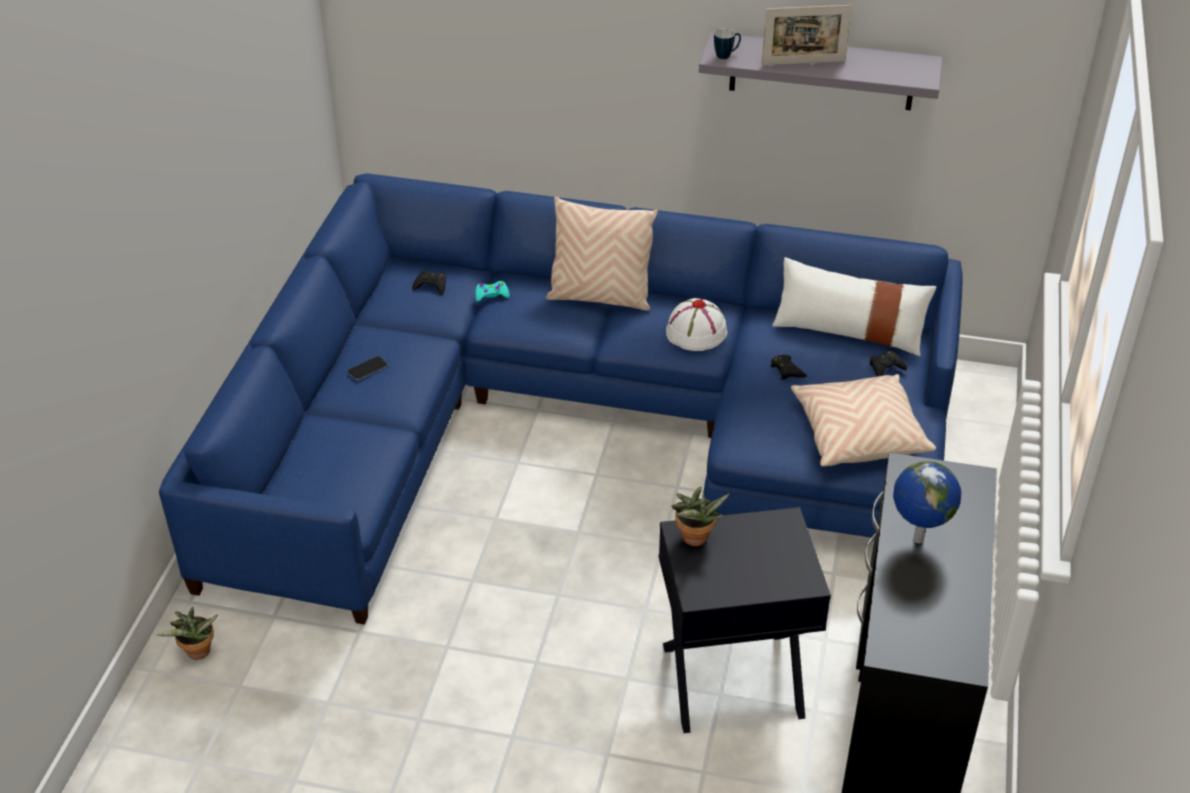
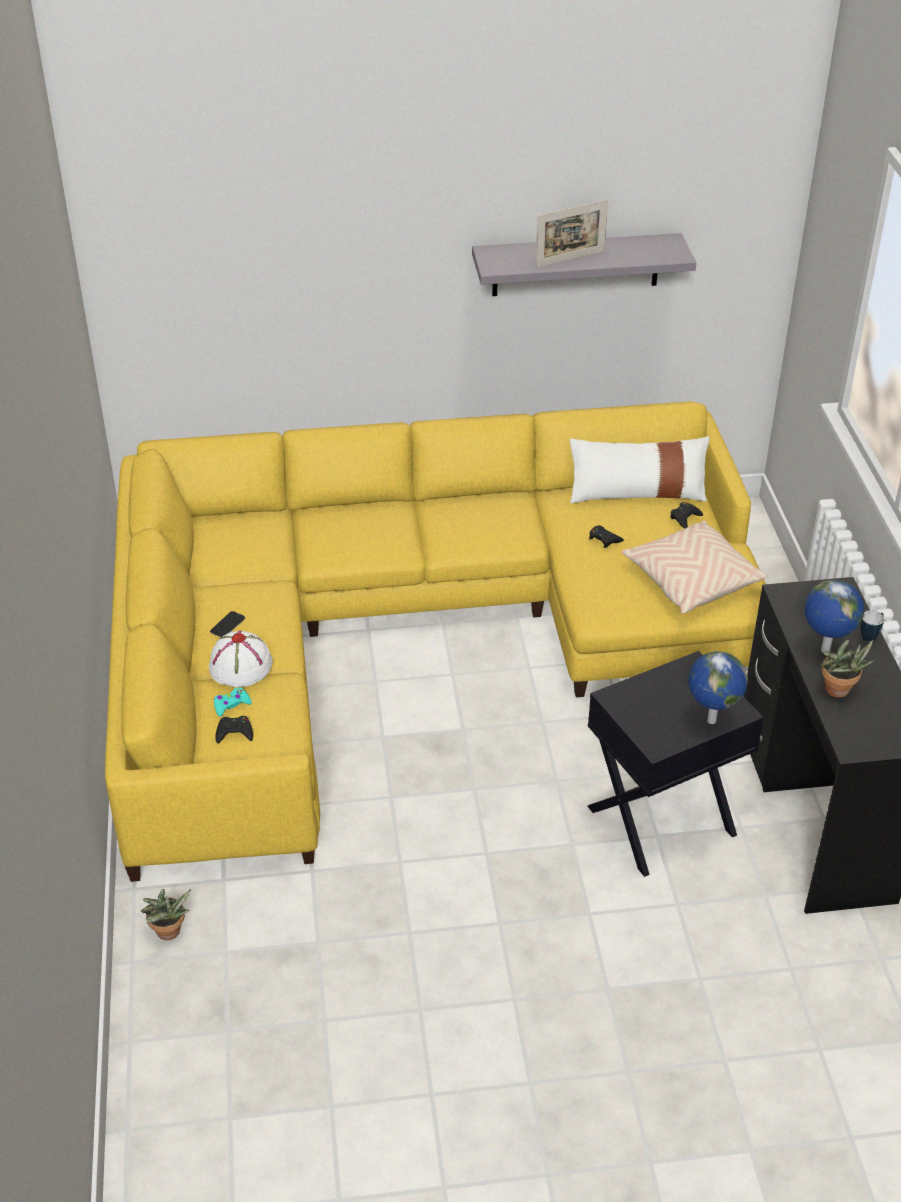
camera: 20 degrees left, 0 degrees up
blue sofa [159,173,963,625] -> yellow sofa [105,401,766,882]
black game controller [412,270,446,295] -> black game controller moved to [215,716,253,743]
turquoise game controller [475,281,509,302] -> turquoise game controller moved to [214,687,252,716]
beige pillow [546,197,658,311] -> none
white hat [666,298,727,351] -> white hat moved to [209,631,273,687]
potted plant [671,487,730,546] -> potted plant moved to [821,640,874,698]
mug [714,28,741,59] -> mug moved to [860,610,884,642]
none -> globe [688,651,748,724]

